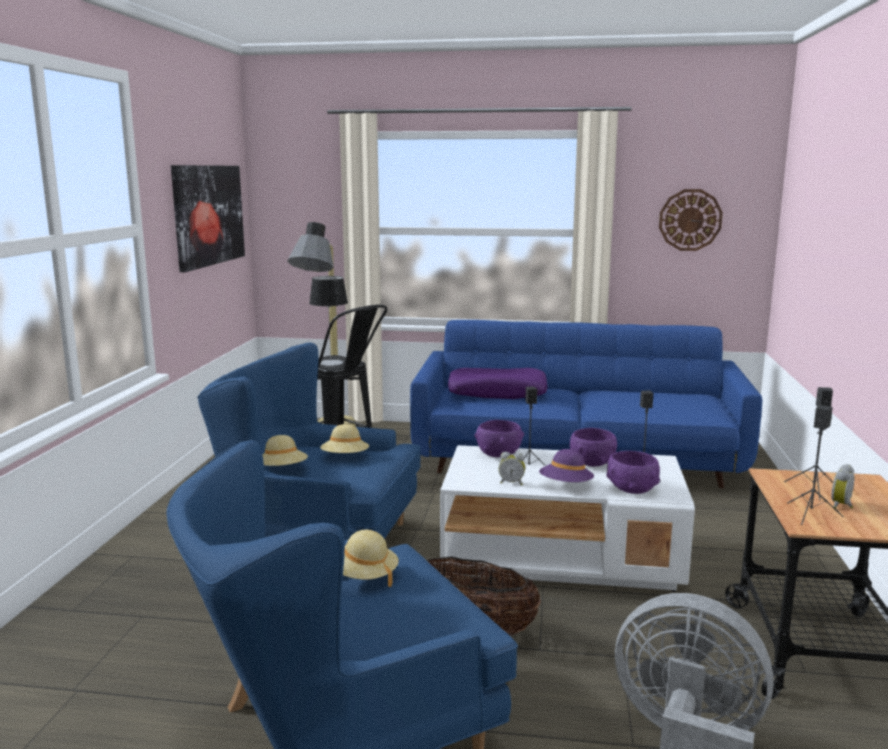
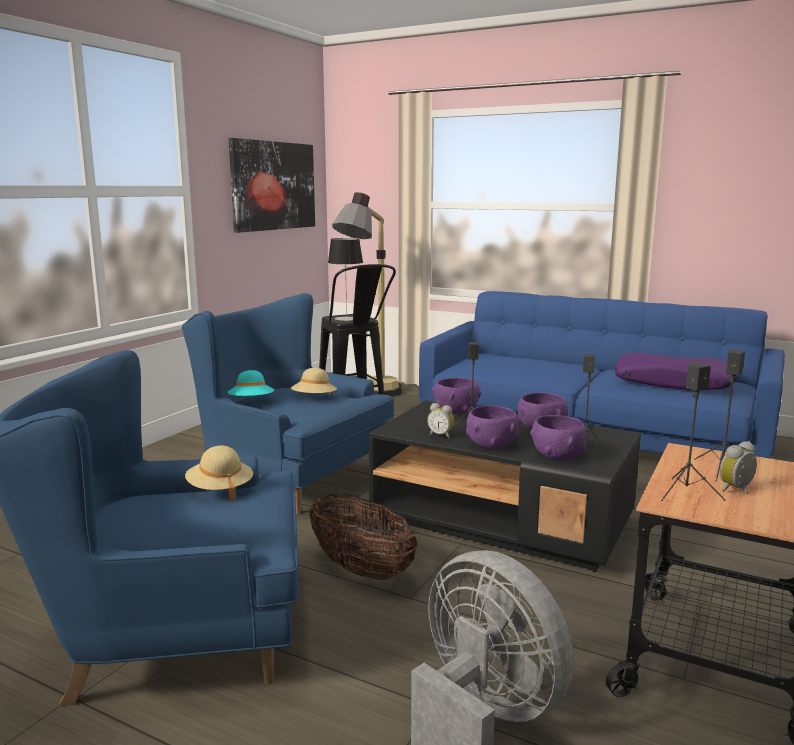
camera: 20 degrees right, 0 degrees up
beige hat [262,435,308,466] -> turquoise hat [227,370,274,396]
white coffee table [440,445,695,592] -> black coffee table [369,400,641,572]
purple pillow [448,368,548,399] -> purple pillow moved to [615,353,731,390]
purple hat [539,449,594,482] -> purple bowl [466,406,519,449]
wall clock [659,189,723,251] -> none

